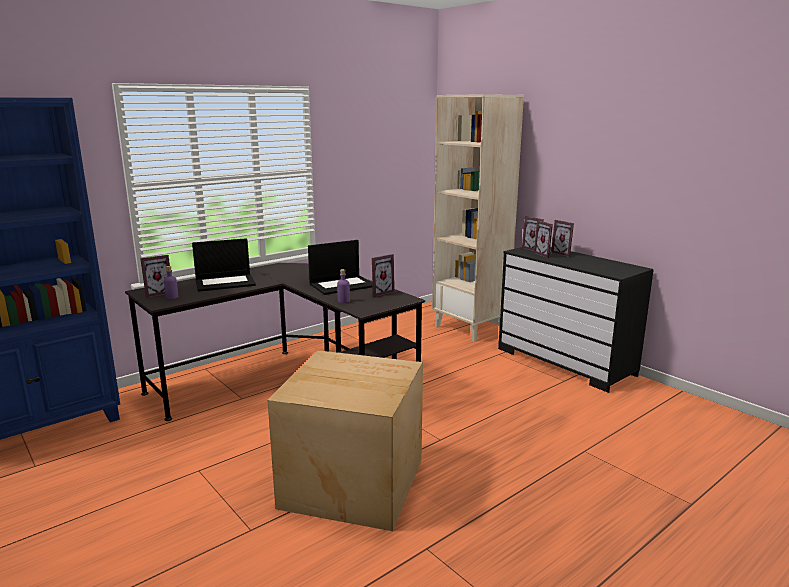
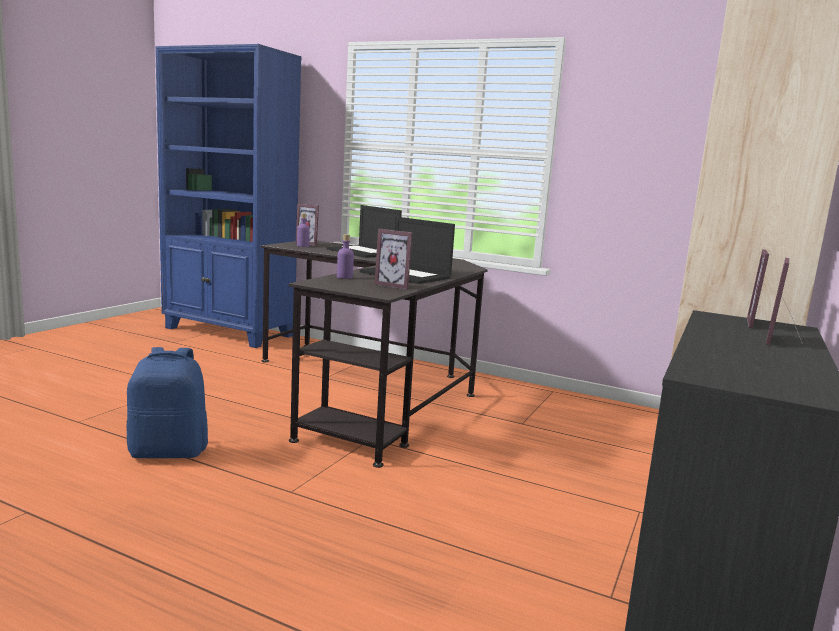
camera: 65 degrees right, 5 degrees down
cardboard box [268,350,423,531] -> blue backpack [126,347,208,458]
picture frame [534,220,553,258] -> none

